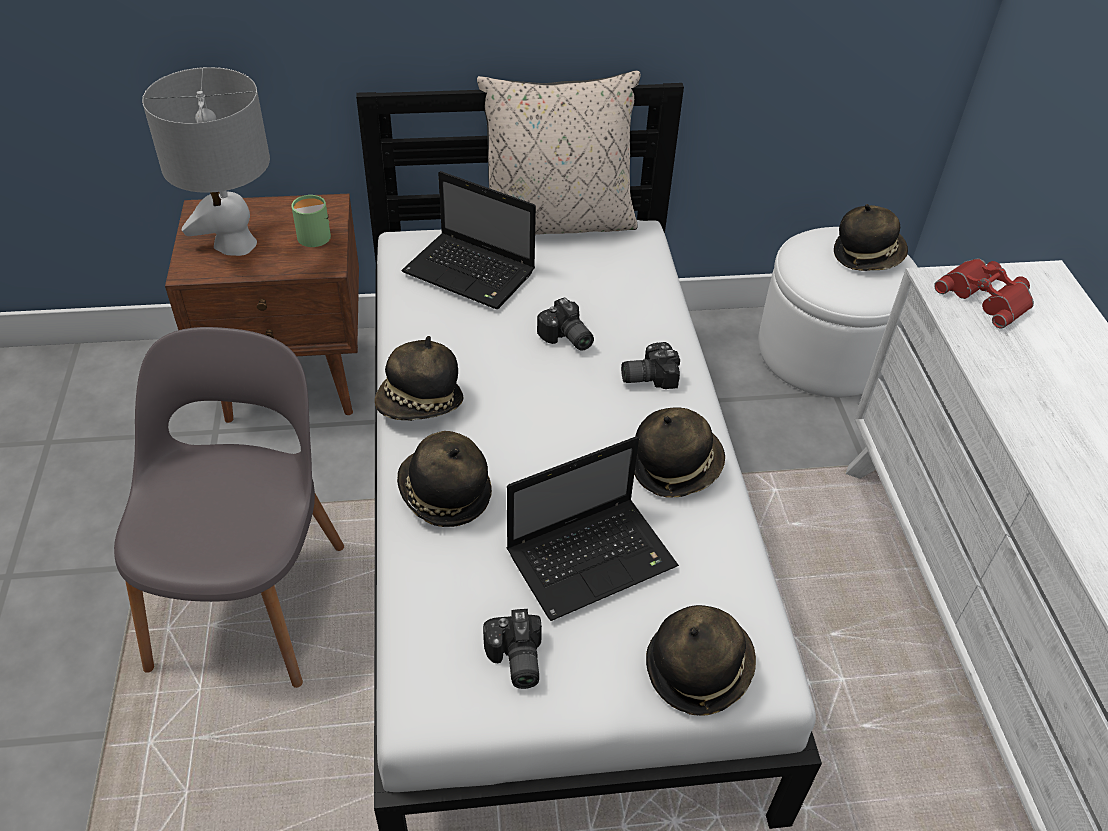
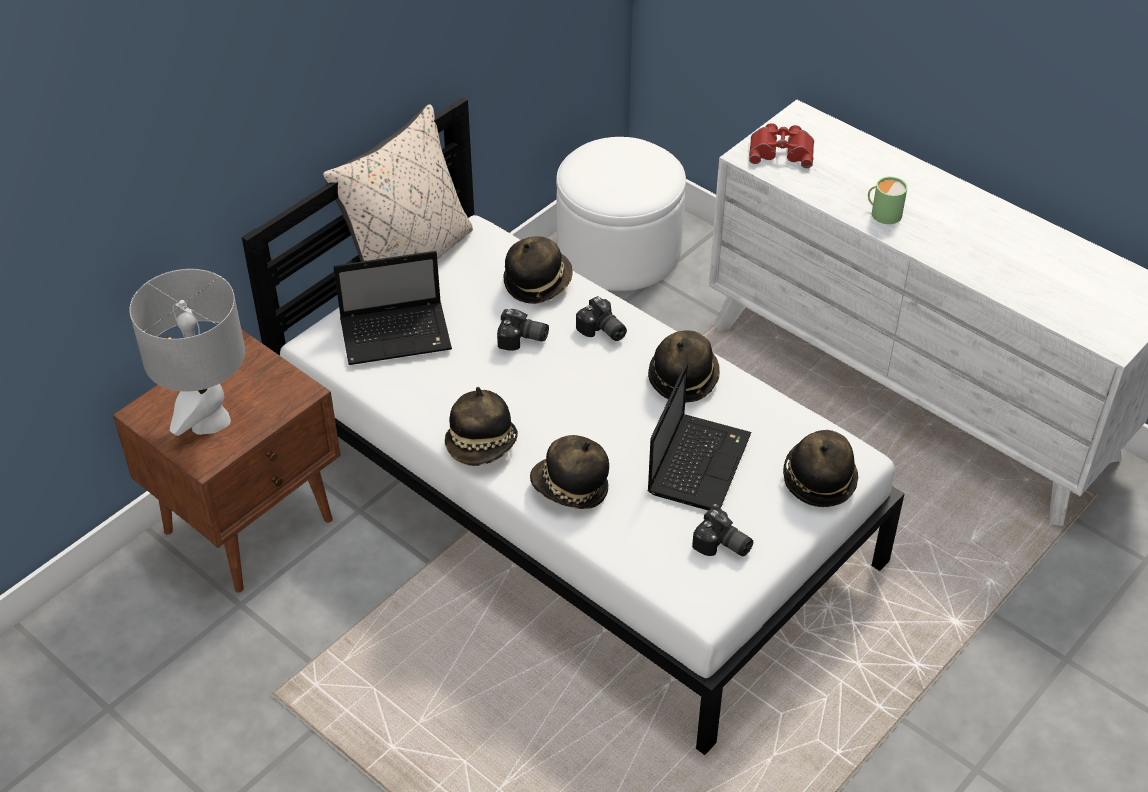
camera: 40 degrees left, 0 degrees up
grey chair [114,327,344,688] -> none
green mug [291,195,331,247] -> green mug moved to [868,177,907,224]
camera [621,342,680,389] -> camera turned 75 degrees counterclockwise [576,296,627,341]
hat [834,204,908,271] -> hat moved to [504,236,573,304]

